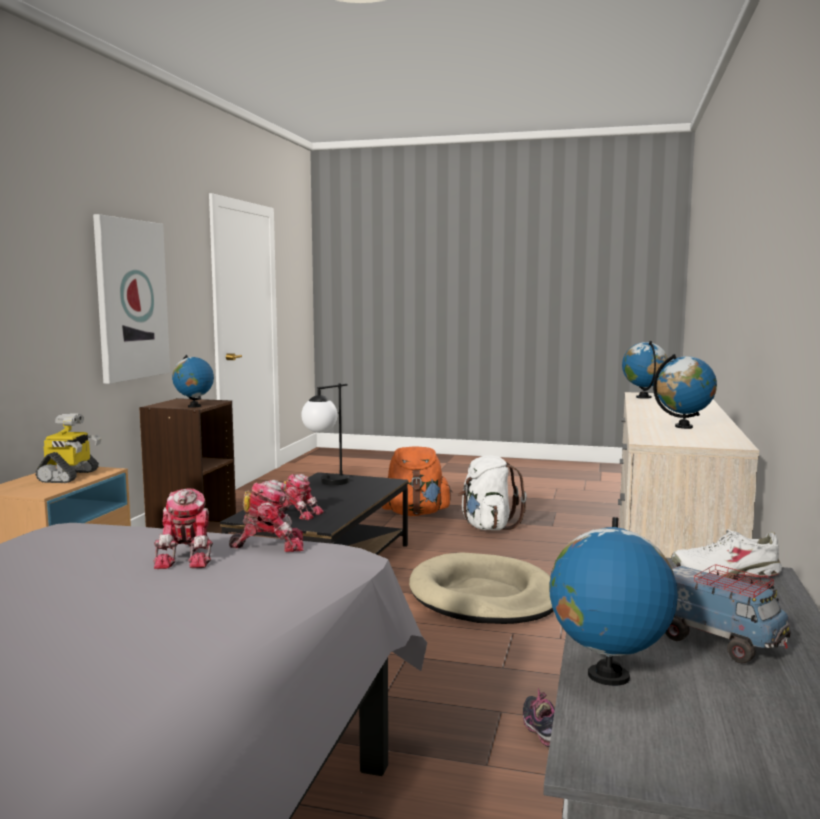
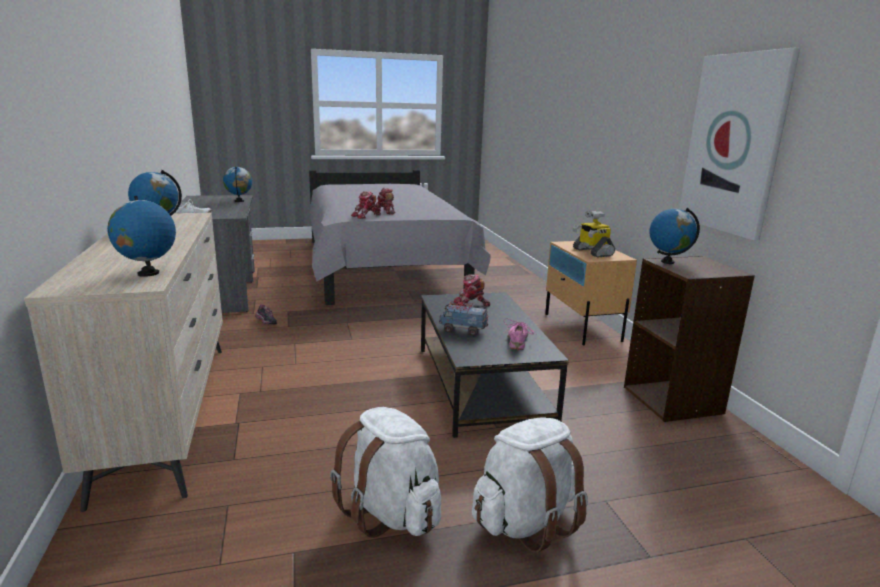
camera: 150 degrees right, 10 degrees up
table lamp [301,383,349,485] -> pink shoe [504,318,537,350]
orange backpack [382,447,452,516] -> white backpack [472,418,588,553]
beige dog bed [409,552,553,624] -> none
toy truck [665,562,791,663] -> toy truck moved to [439,301,488,336]

